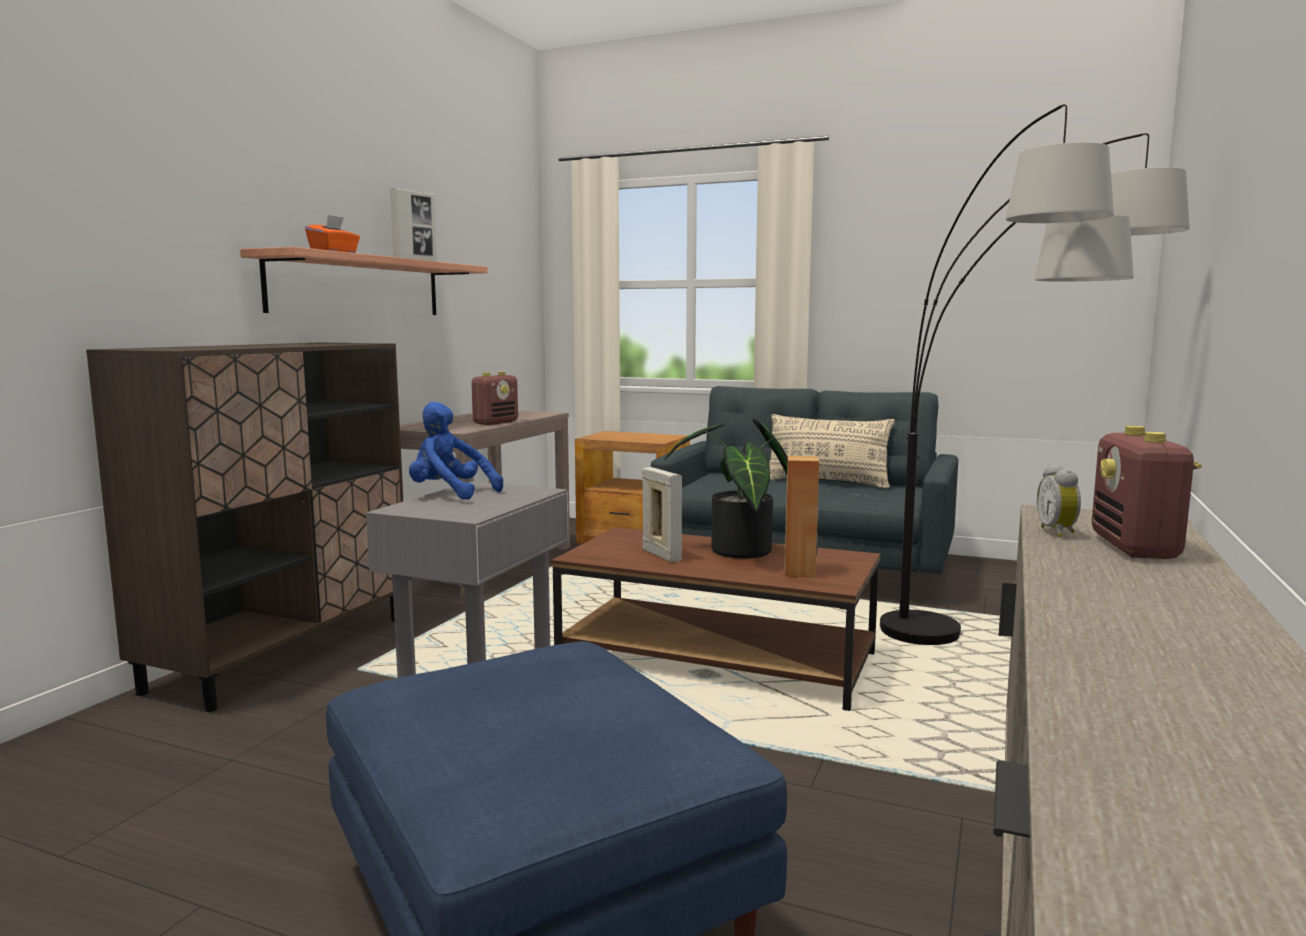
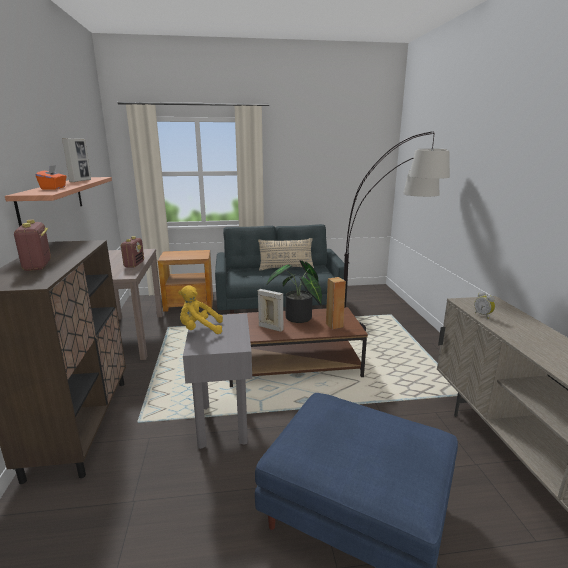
camera: 30 degrees left, 10 degrees up
blue plush toy [409,402,503,500] -> yellow plush toy [178,285,223,334]
radio [1092,426,1202,559] -> radio moved to [14,219,51,271]

